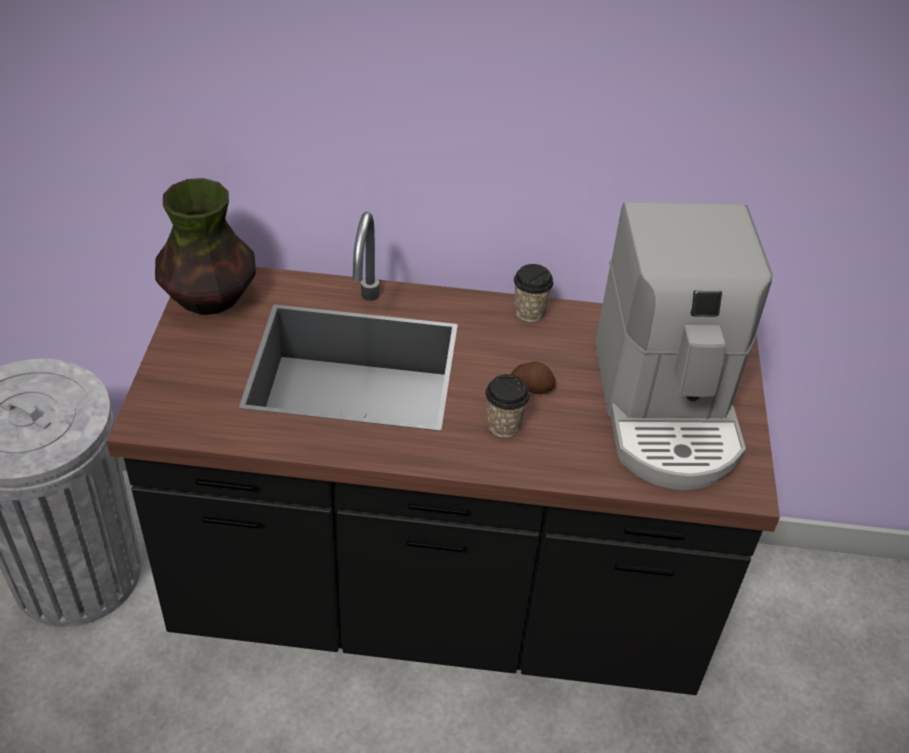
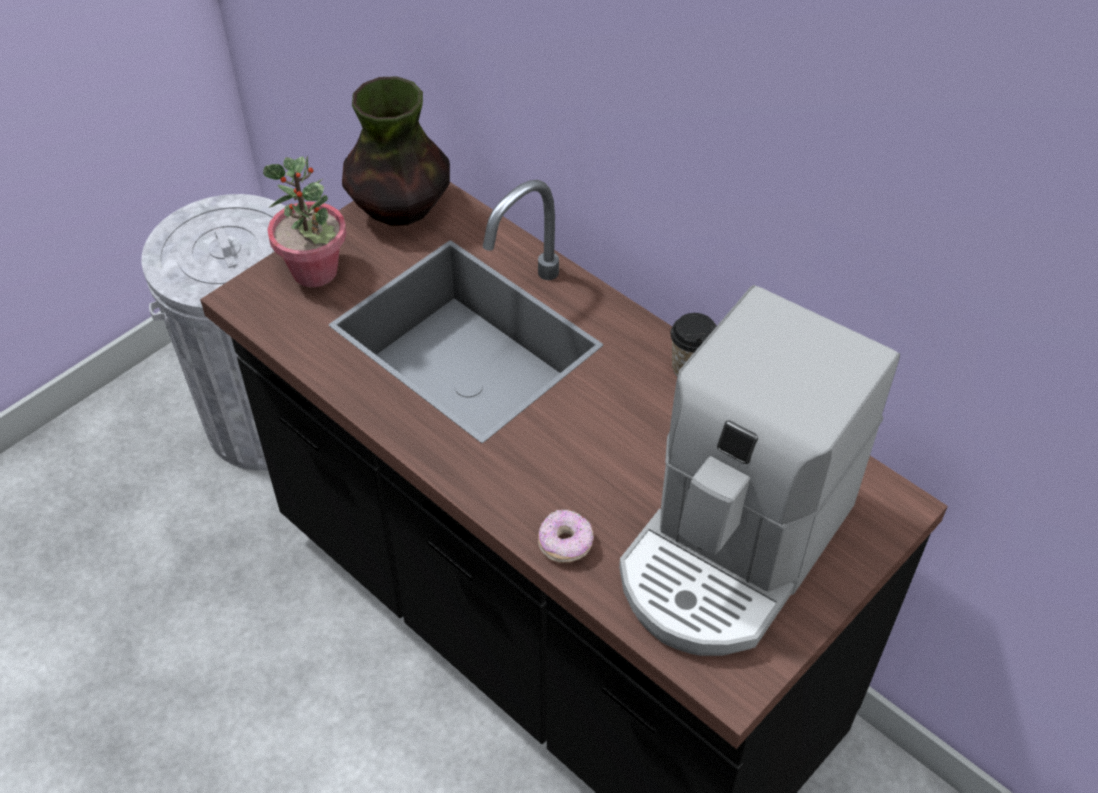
camera: 40 degrees right, 5 degrees up
cup [485,374,530,437] -> none
potato [510,361,556,394] -> none
none -> potted plant [263,155,347,287]
none -> donut [538,509,594,563]

